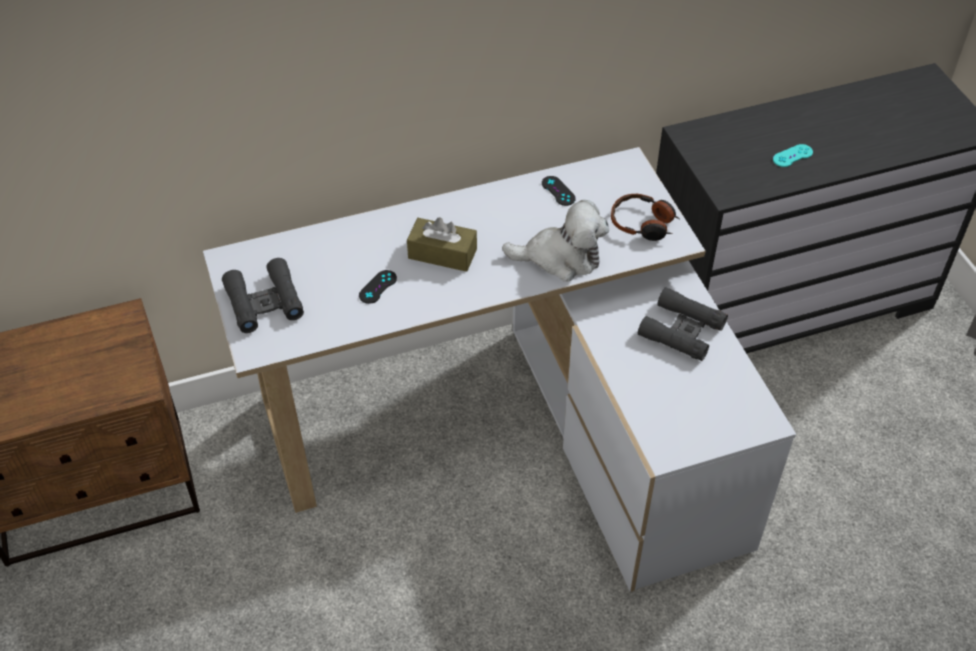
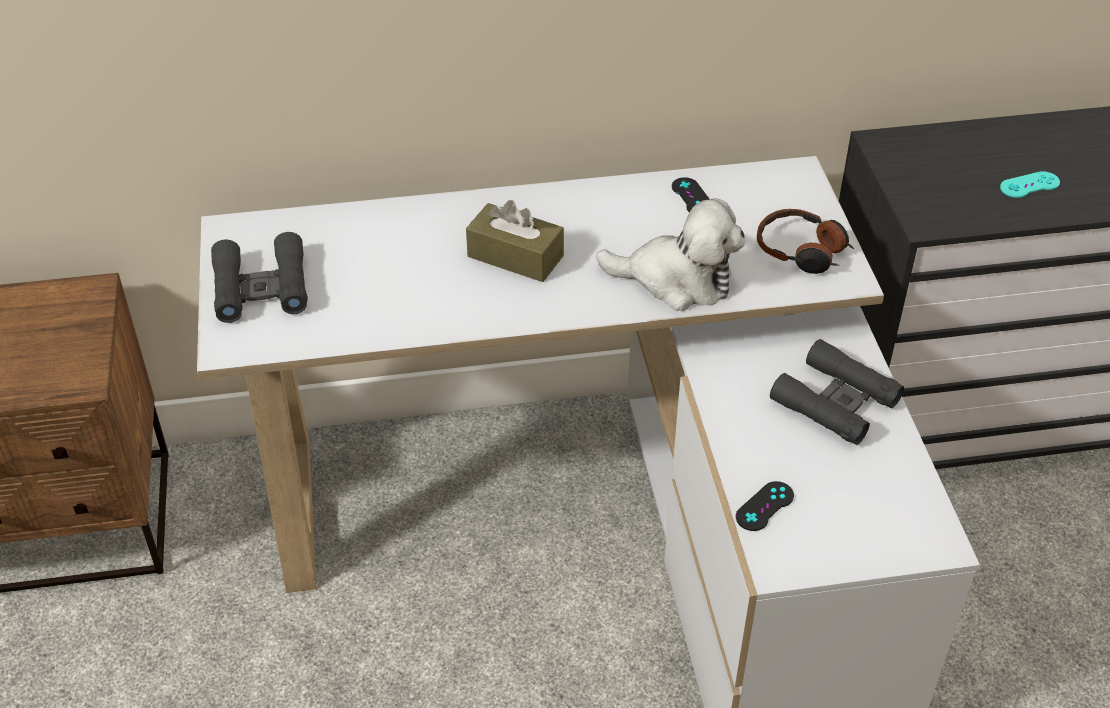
camera: 10 degrees right, 5 degrees down
black game controller [359,270,397,304] -> black game controller moved to [736,481,794,531]

